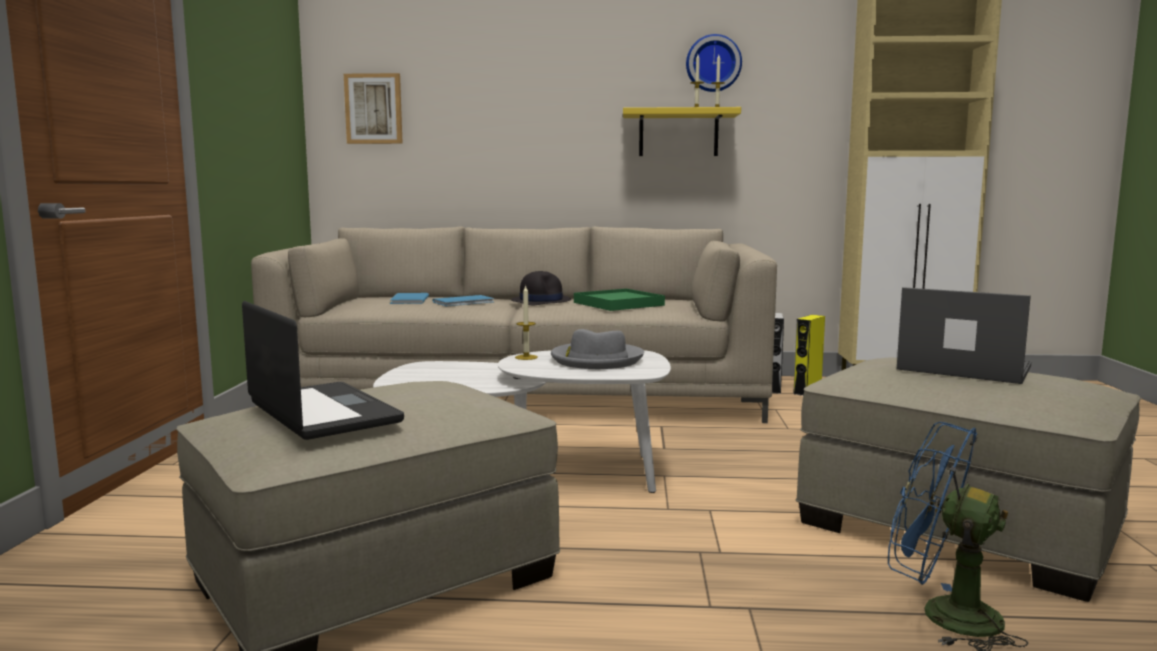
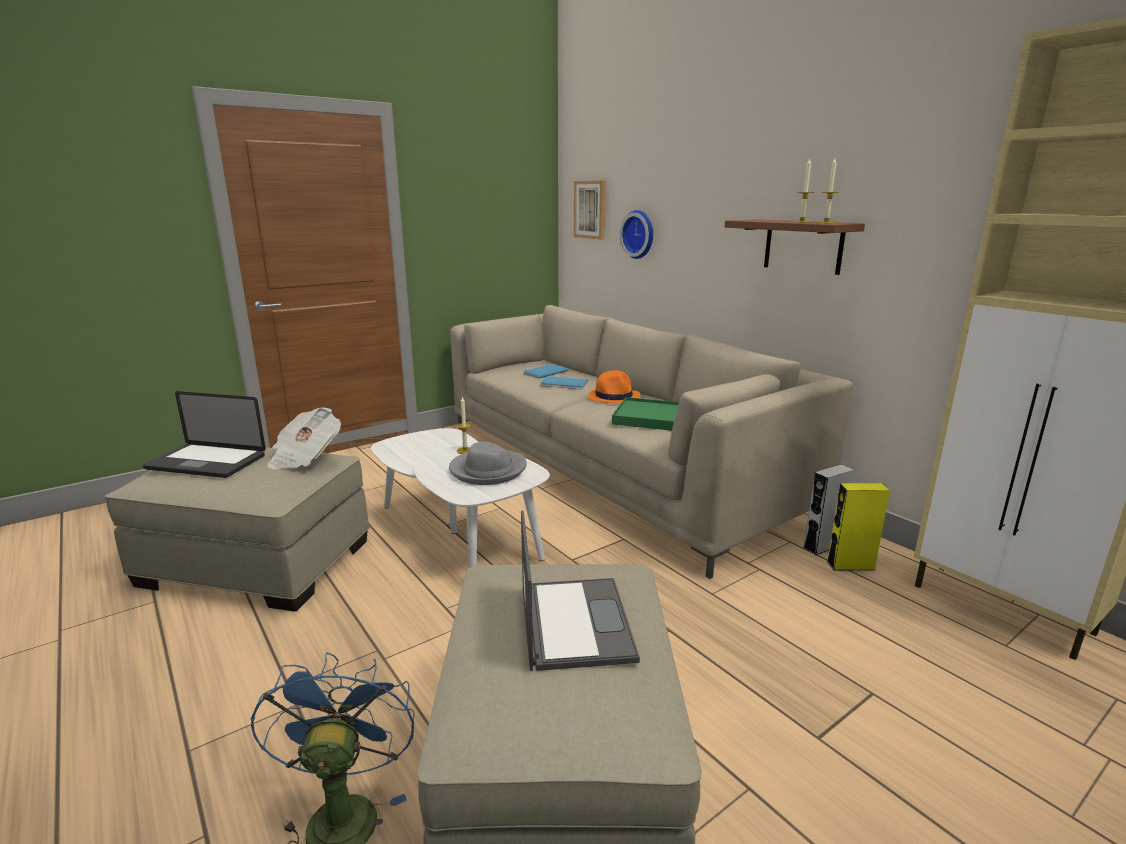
camera: 50 degrees right, 10 degrees up
laptop [242,301,404,440] -> laptop turned 90 degrees clockwise [143,391,266,478]
black hat [511,271,571,305] -> orange hat [588,370,640,403]
yellow shelf [623,107,741,156] -> brown shelf [725,219,865,275]
wall clock [686,34,742,92] -> wall clock moved to [619,210,653,259]
none -> newspaper [267,407,341,469]

